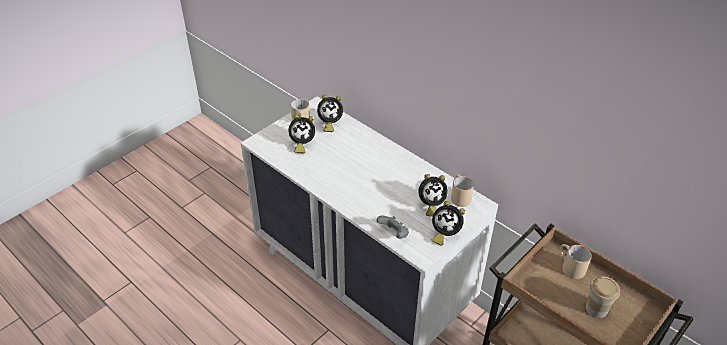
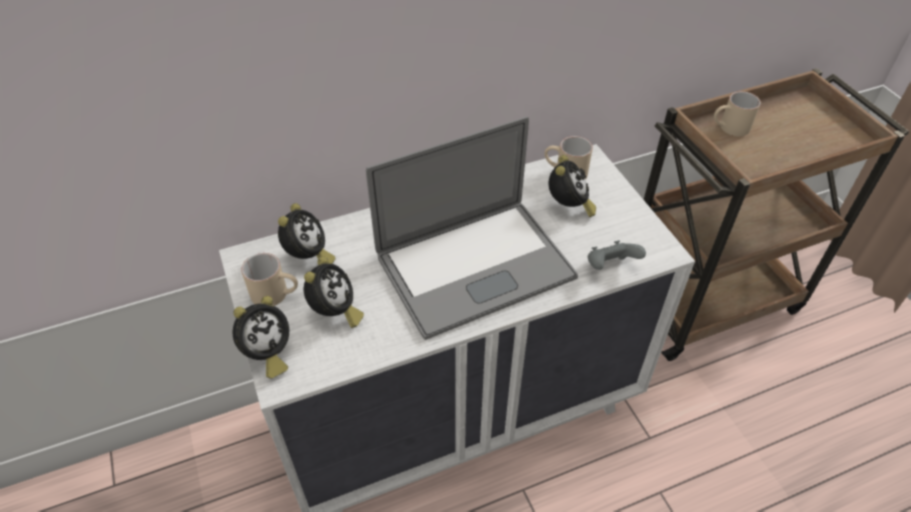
camera: 65 degrees left, 5 degrees up
alarm clock [432,201,465,245] -> alarm clock moved to [233,296,289,379]
cup [586,276,620,318] -> none
none -> laptop [366,116,578,340]

